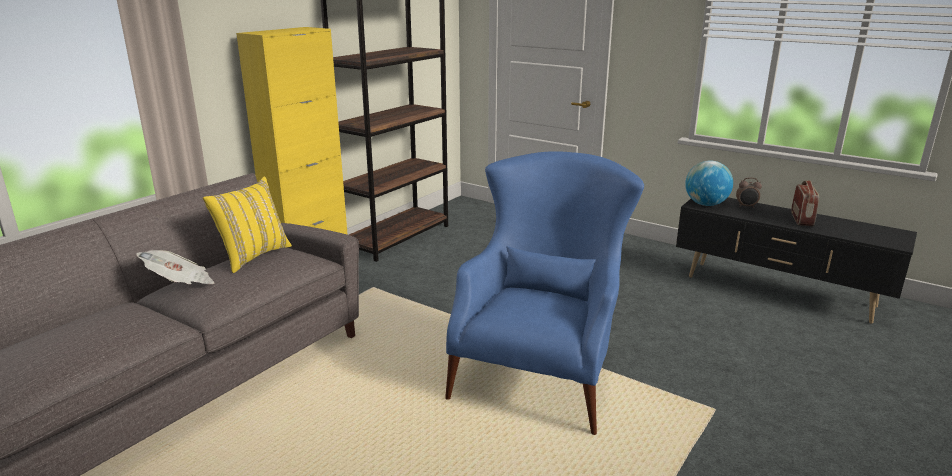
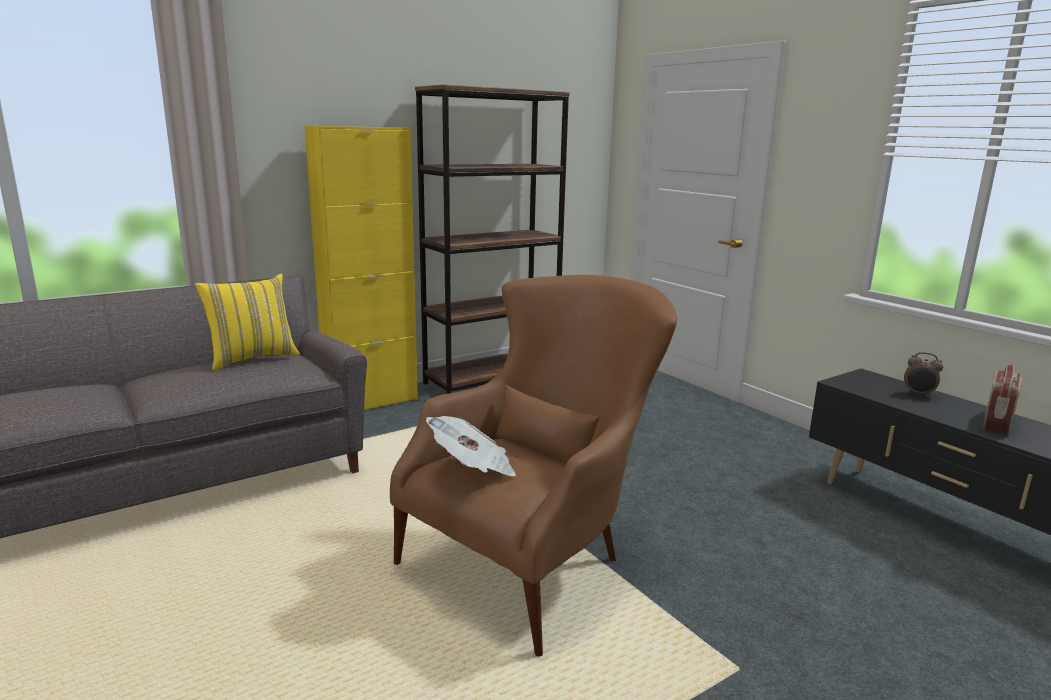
camera: 20 degrees right, 5 degrees down
newspaper [136,250,215,284] -> newspaper moved to [426,416,516,476]
blue armchair [445,151,644,435] -> brown armchair [390,275,677,657]
globe [685,160,733,206] -> none

